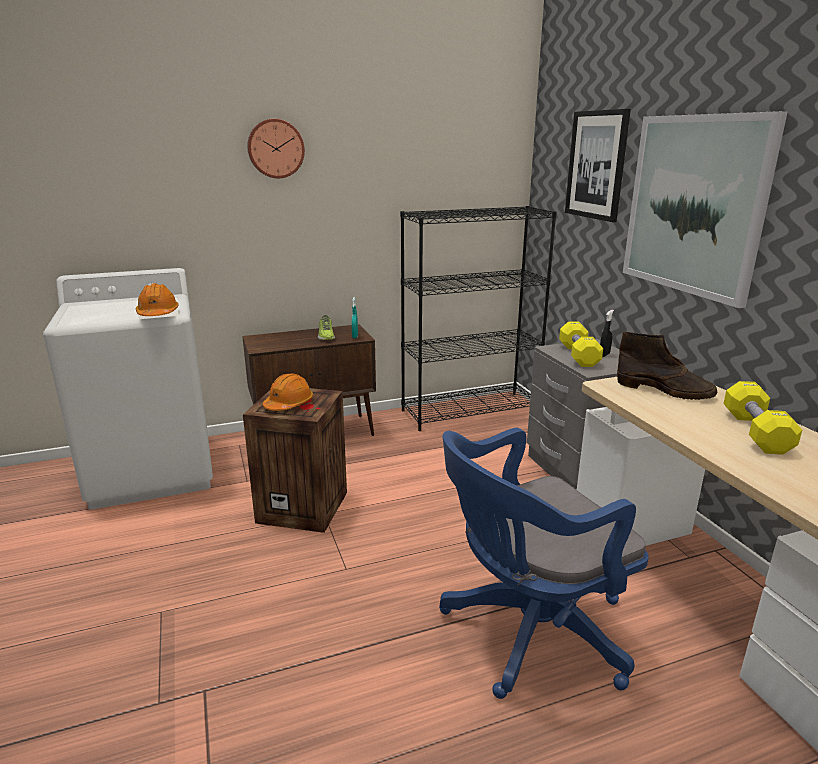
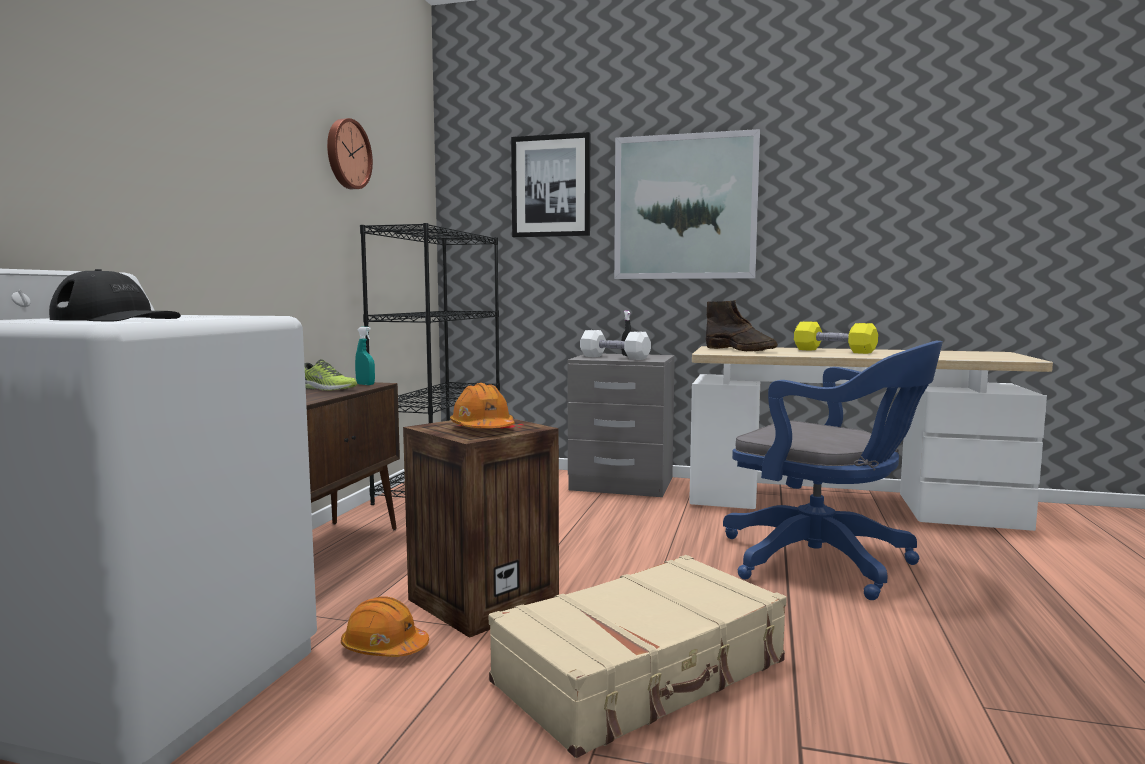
camera: 55 degrees left, 15 degrees down
orange hard hat [135,283,179,316] -> orange hard hat moved to [341,596,429,657]
wall clock [247,119,305,178] -> wall clock moved to [327,118,373,189]
blue office chair [439,428,649,699] -> blue office chair turned 60 degrees counterclockwise [723,341,943,600]
yellow dumbbell [559,321,603,367] -> white dumbbell [580,330,651,360]
brown boot [617,332,717,400] -> brown boot turned 75 degrees clockwise [706,300,778,351]
none -> black cap [49,269,181,322]
none -> beige suitcase [489,555,787,758]

